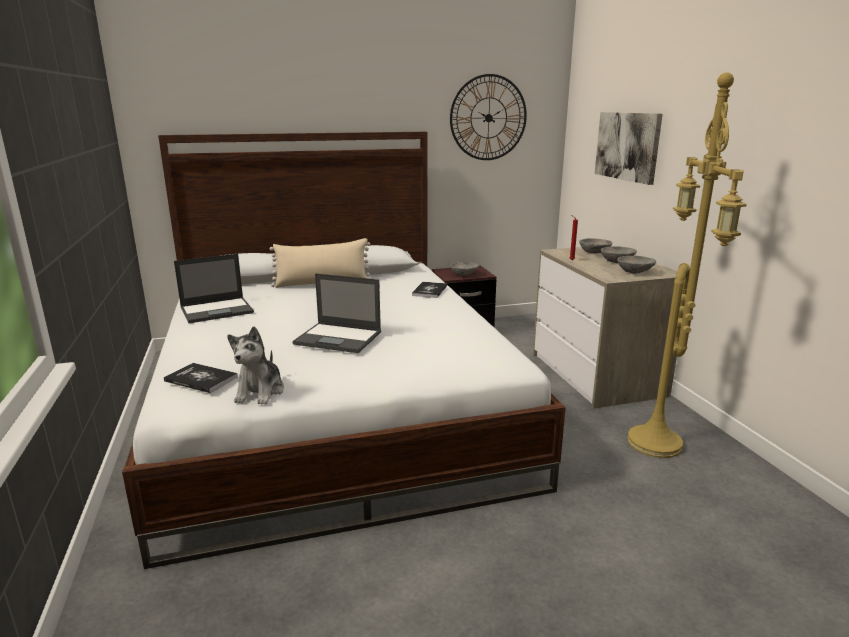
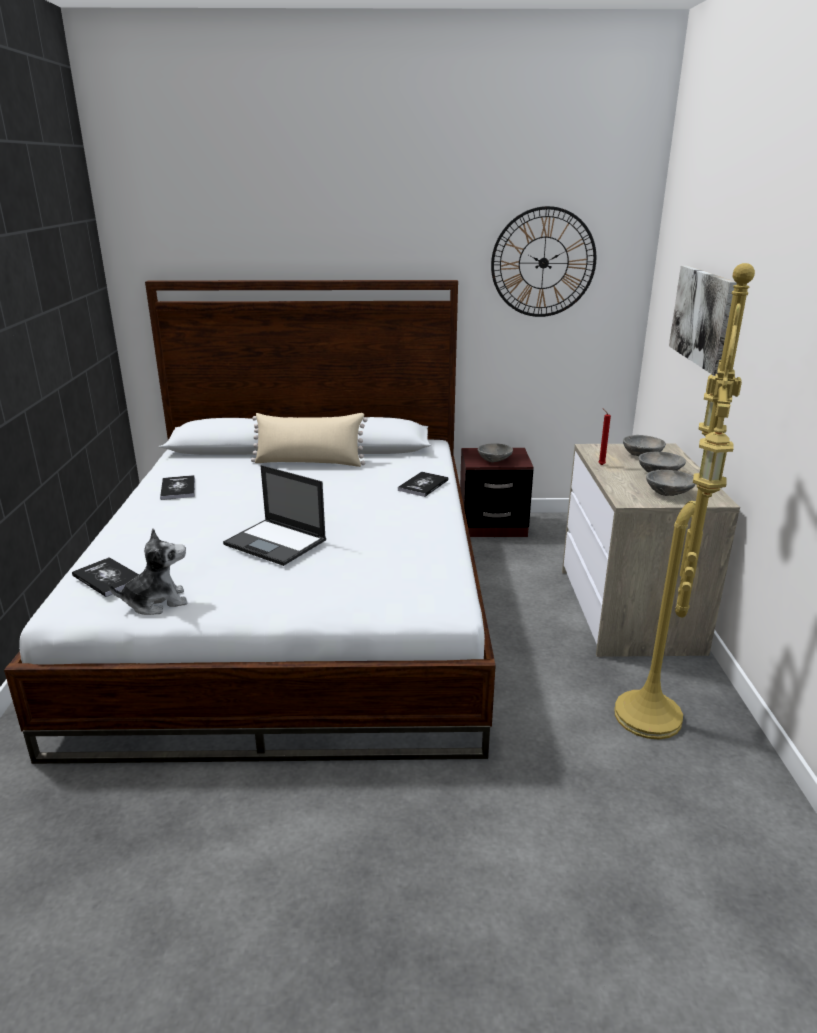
camera: 15 degrees right, 5 degrees up
laptop [174,254,254,323] -> book [160,475,195,500]
plush toy [227,326,284,405] -> plush toy turned 135 degrees counterclockwise [108,528,188,615]

